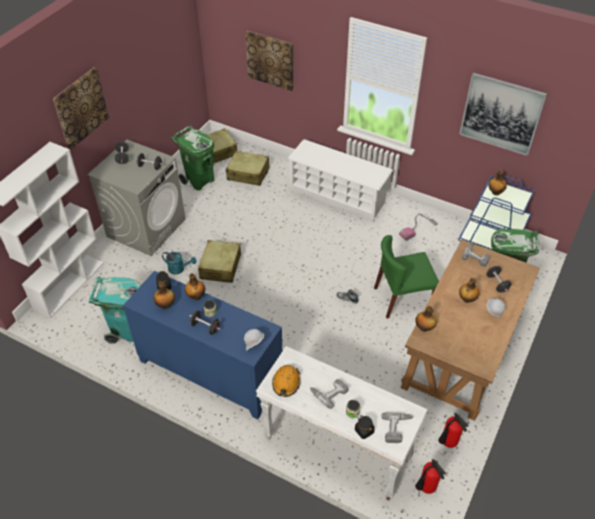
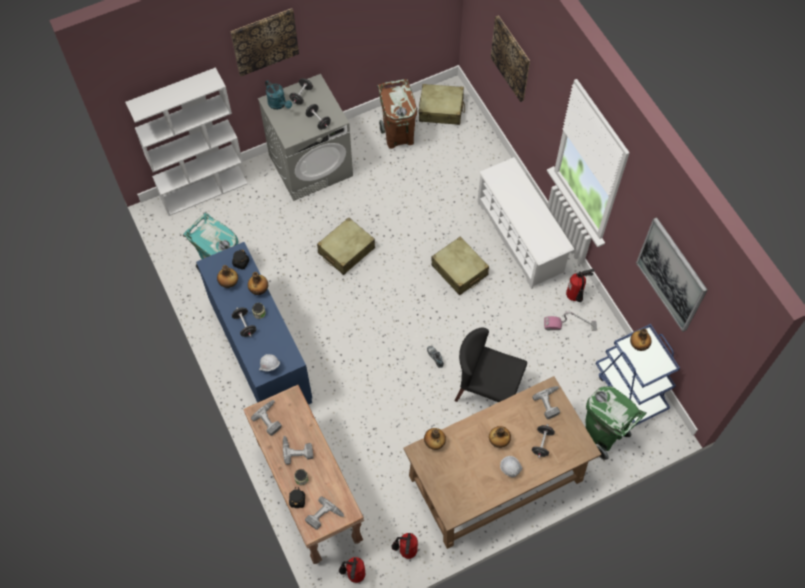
camera: 35 degrees right, 15 degrees up
turquoise watering can [162,252,196,274] -> turquoise watering can moved to [265,80,292,110]
green trash can [171,126,214,190] -> brown trash can [377,79,417,149]
beige suitcase [226,151,270,186] -> beige suitcase moved to [431,237,489,295]
white console table [256,346,428,501] -> brown console table [243,385,364,564]
orange hard hat [272,365,301,397] -> power drill [251,400,282,436]
green chair [374,235,439,319] -> black chair [455,328,527,402]
none -> fire extinguisher [566,269,595,302]

